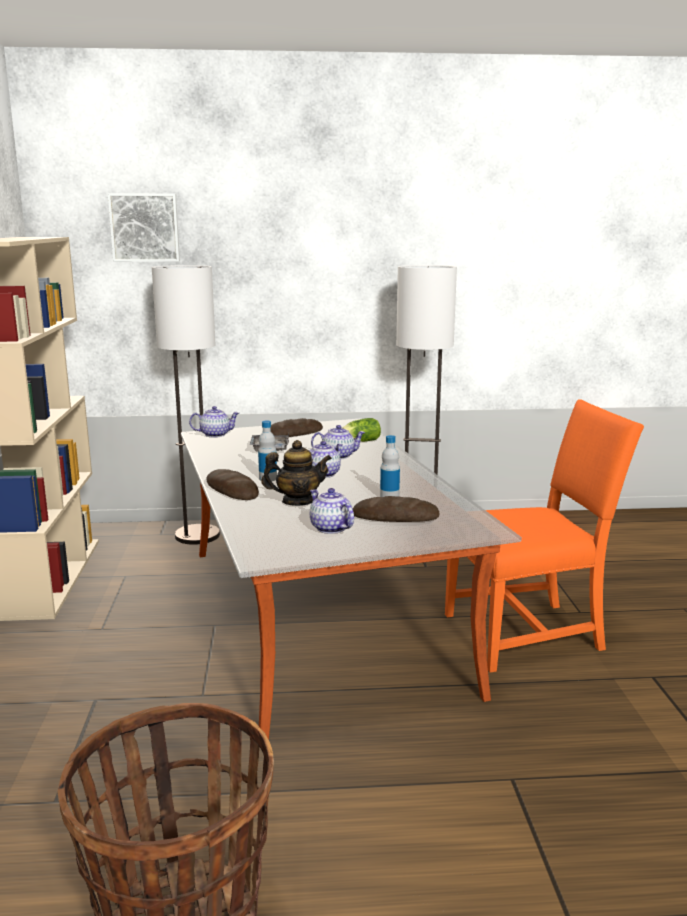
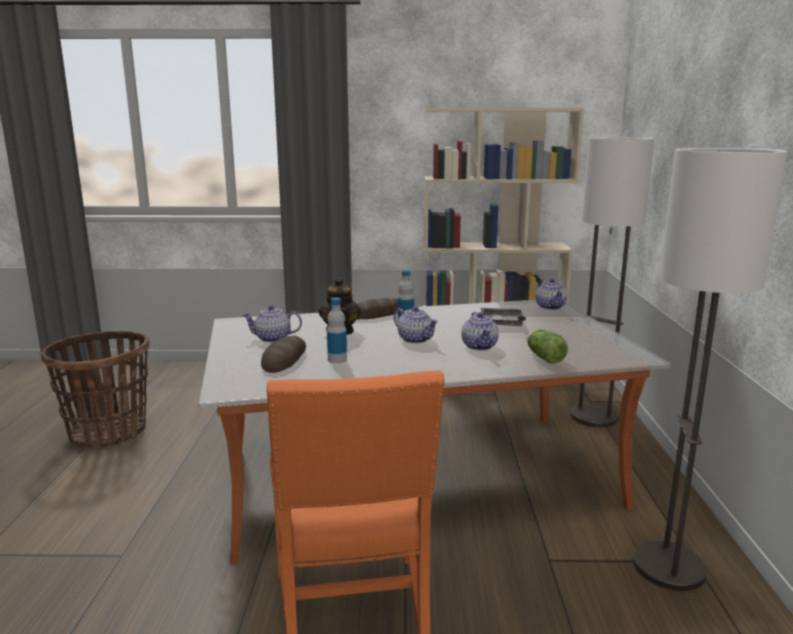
camera: 95 degrees right, 0 degrees up
picture [108,193,180,262] -> none
bread [271,418,323,437] -> none
teapot [310,488,354,534] -> teapot turned 150 degrees counterclockwise [242,305,302,343]

